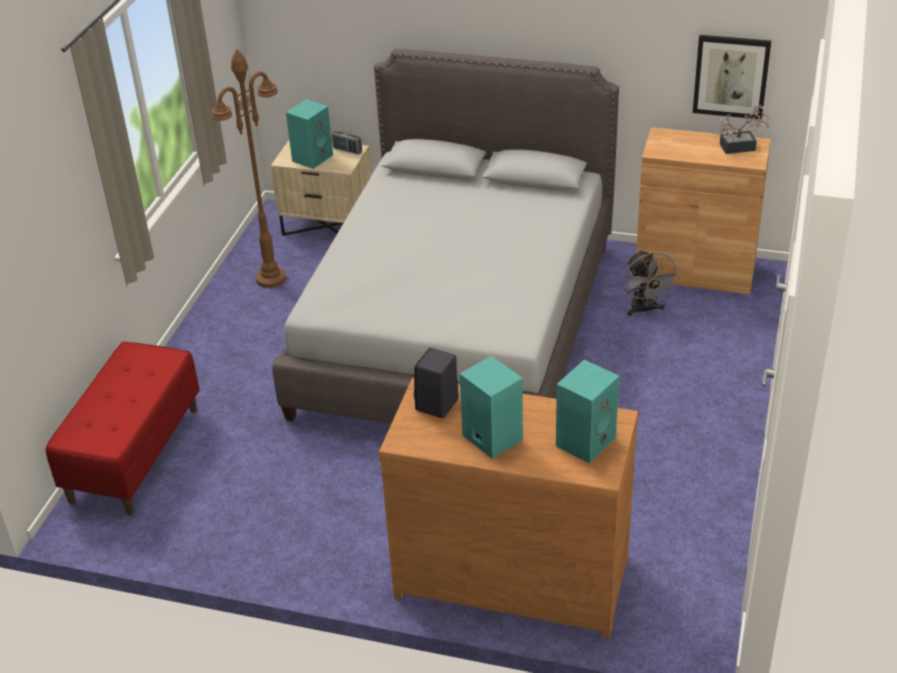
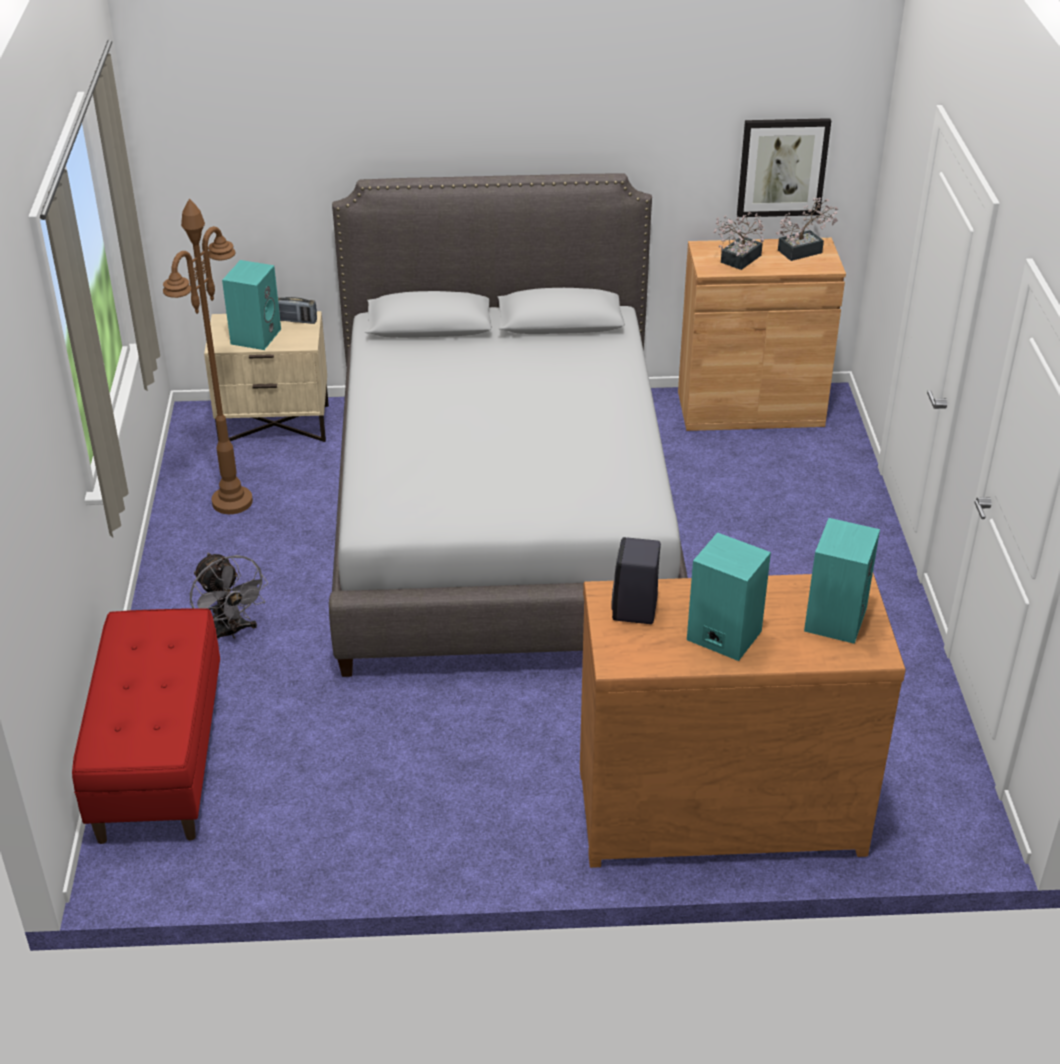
camera: 20 degrees left, 0 degrees up
grey fan [623,250,679,316] -> grey fan moved to [190,553,268,639]
none -> potted plant [713,212,765,270]

